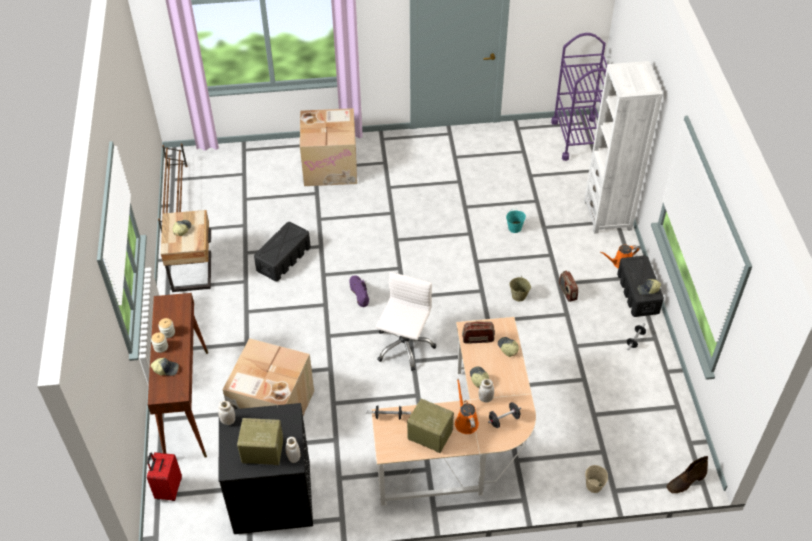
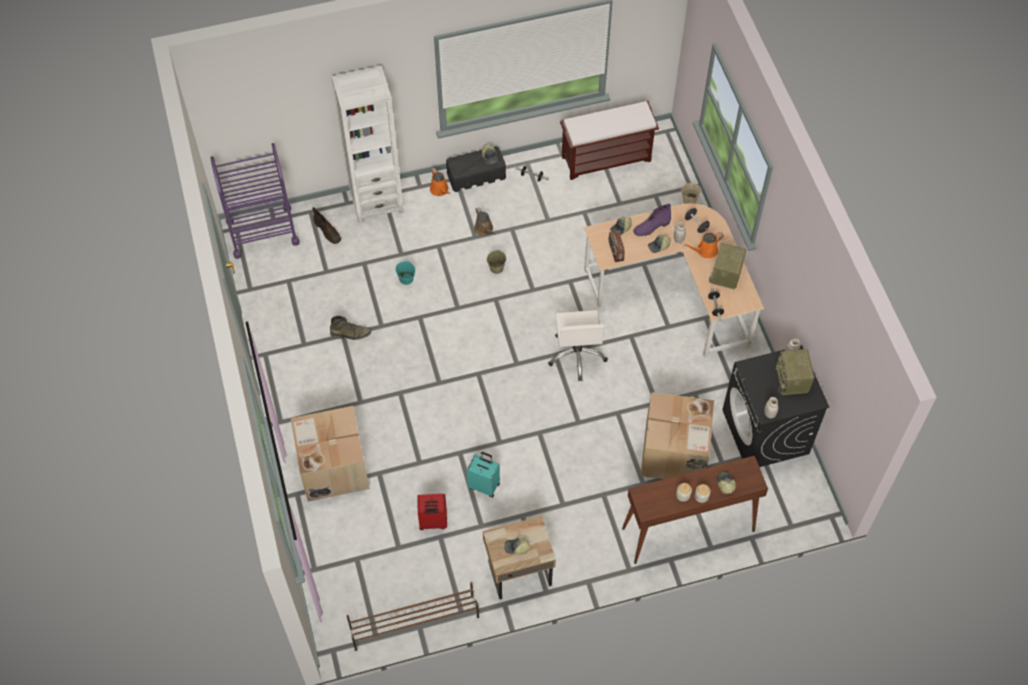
camera: 100 degrees left, 10 degrees up
red suitcase [147,453,182,501] -> red suitcase moved to [417,494,447,530]
black storage box [254,222,311,281] -> turquoise suitcase [467,452,500,498]
purple boot [350,275,369,307] -> purple boot moved to [633,204,671,236]
white office chair [376,272,436,371] -> white office chair turned 105 degrees counterclockwise [548,310,608,381]
radio [559,271,578,302] -> brown watering can [474,207,496,236]
brown boot [667,456,708,494] -> brown boot moved to [312,207,341,244]
none -> green boot [330,316,371,340]
none -> brown bench [560,101,659,180]

